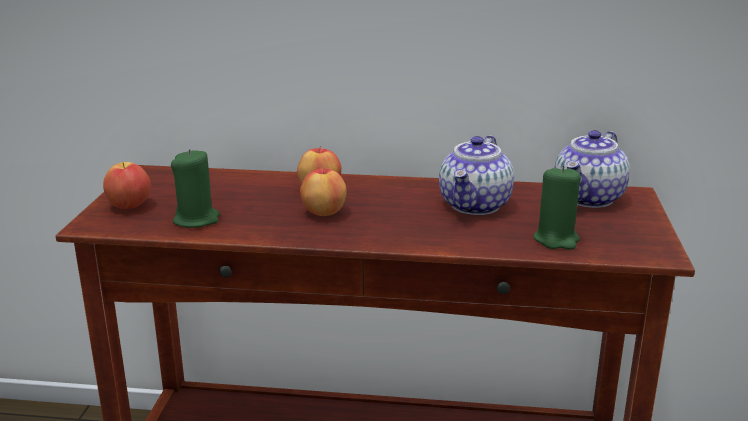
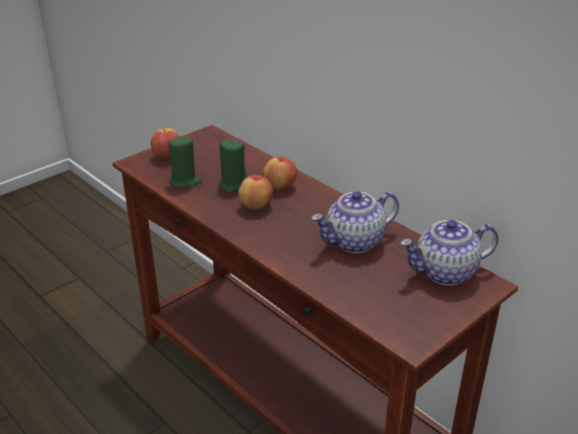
camera: 40 degrees right, 10 degrees up
green candle [534,165,581,250] -> green candle moved to [218,139,248,193]

